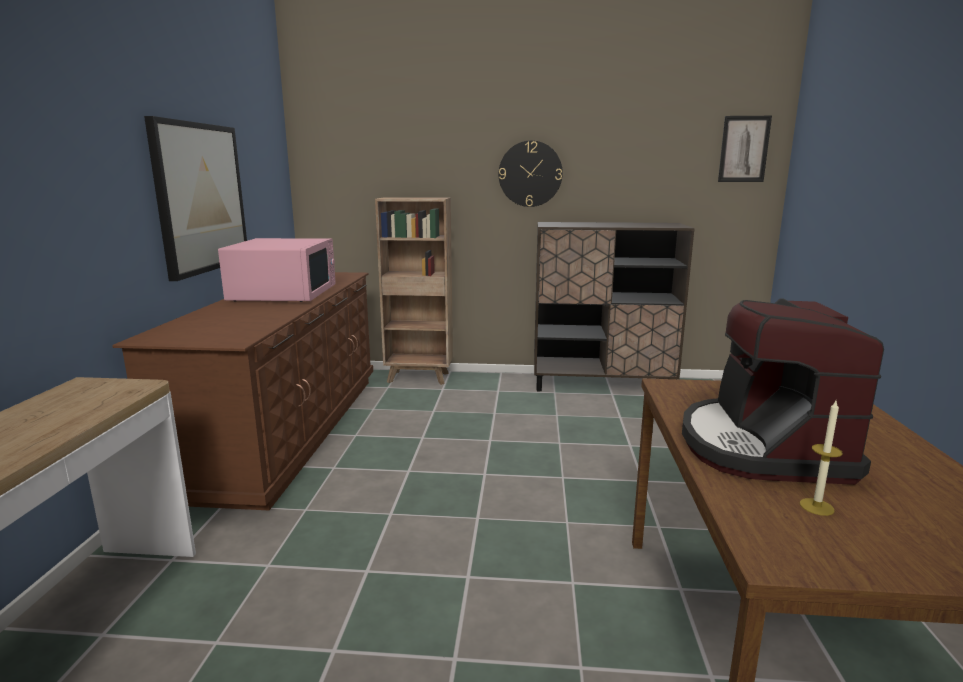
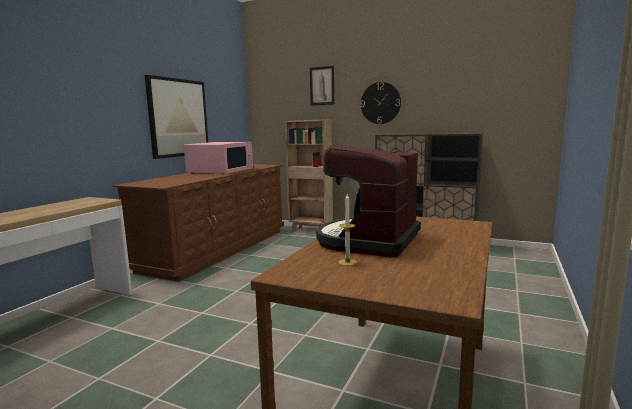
camera: 20 degrees right, 5 degrees down
picture [718,116,772,182] -> picture moved to [310,66,334,106]

